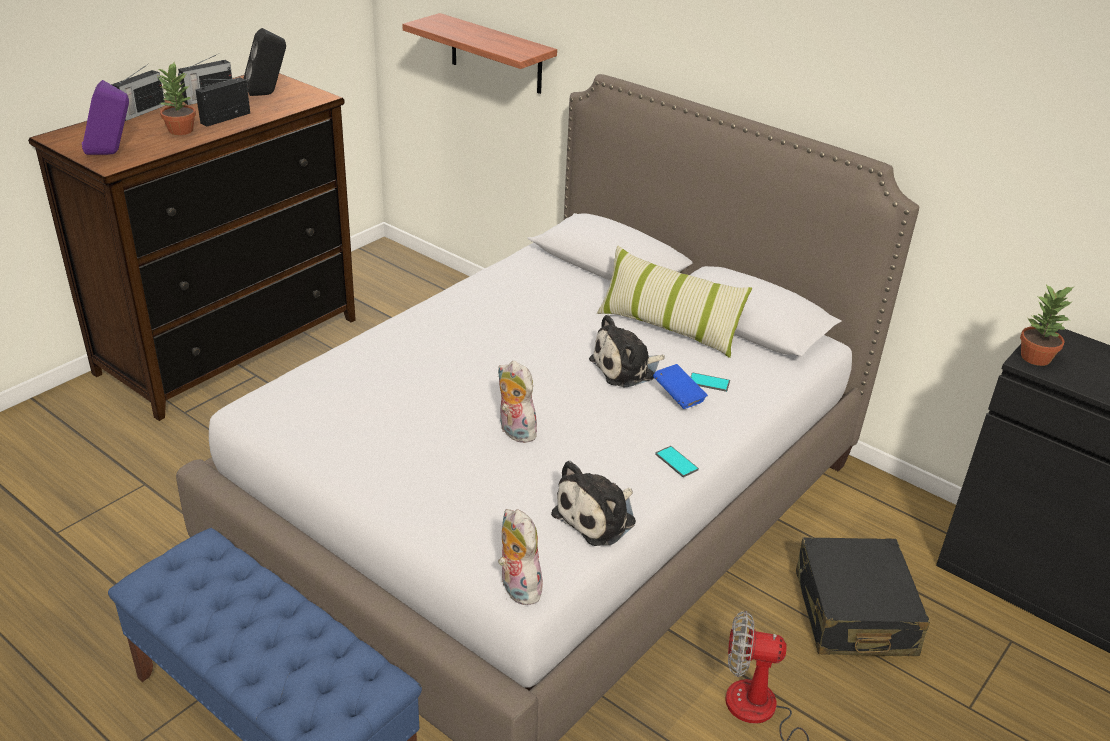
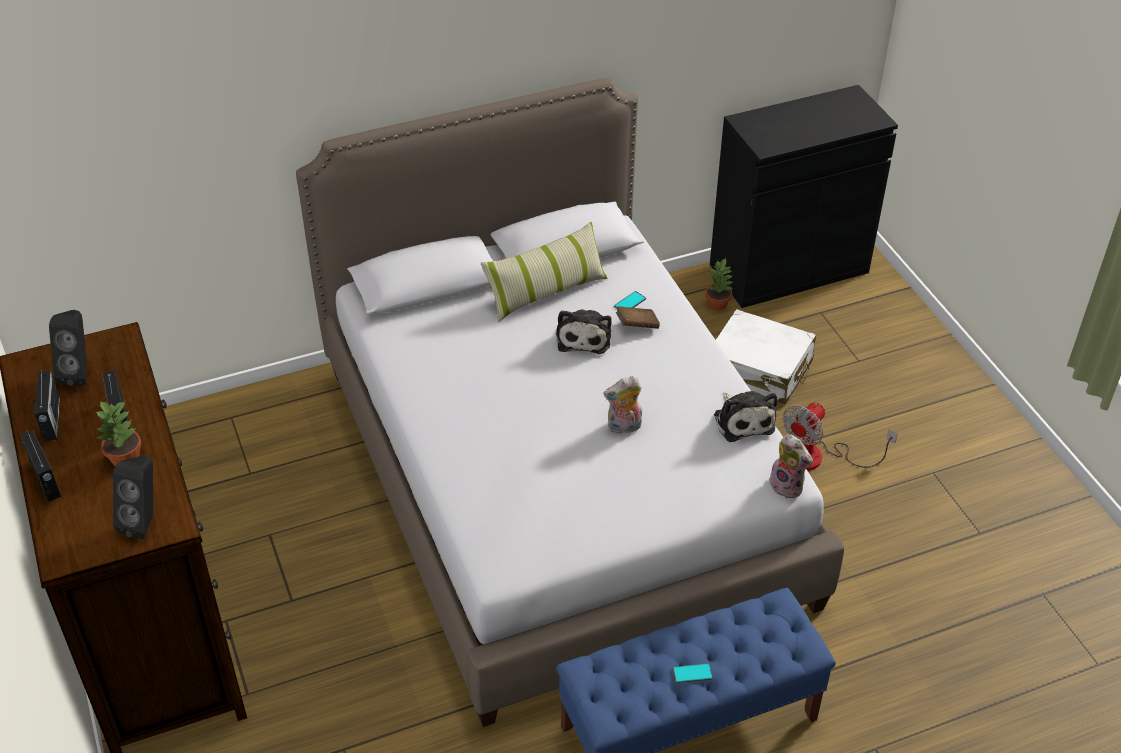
camera: 60 degrees left, 10 degrees up
purple speaker [82,80,129,155] -> black speaker [113,456,153,539]
shelf [402,13,557,94] -> none
plush toy [498,509,546,605] -> plush toy turned 135 degrees counterclockwise [769,434,813,499]
blue book [653,364,708,409] -> brown book [616,306,660,329]
phone [655,446,699,477] -> phone moved to [672,663,713,683]
black suitcase [796,537,930,656] -> white suitcase [716,309,816,404]
potted plant [1020,284,1074,366] -> potted plant moved to [705,258,733,310]

